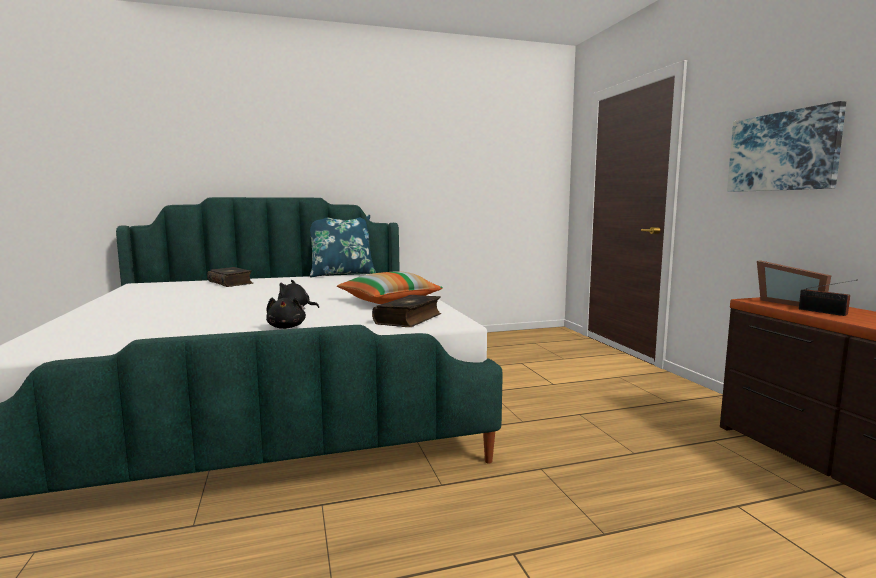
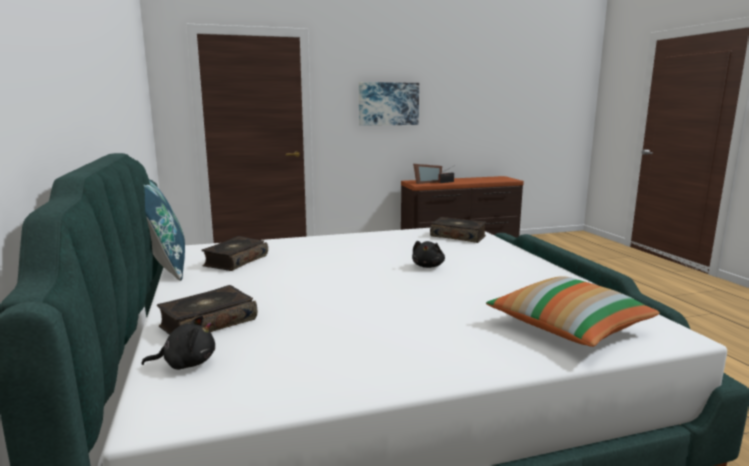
camera: 90 degrees left, 5 degrees up
black plush toy [266,297,306,329] -> black plush toy moved to [141,315,215,370]
pillow [337,271,443,304] -> pillow moved to [486,276,660,347]
none -> book [201,236,268,271]

